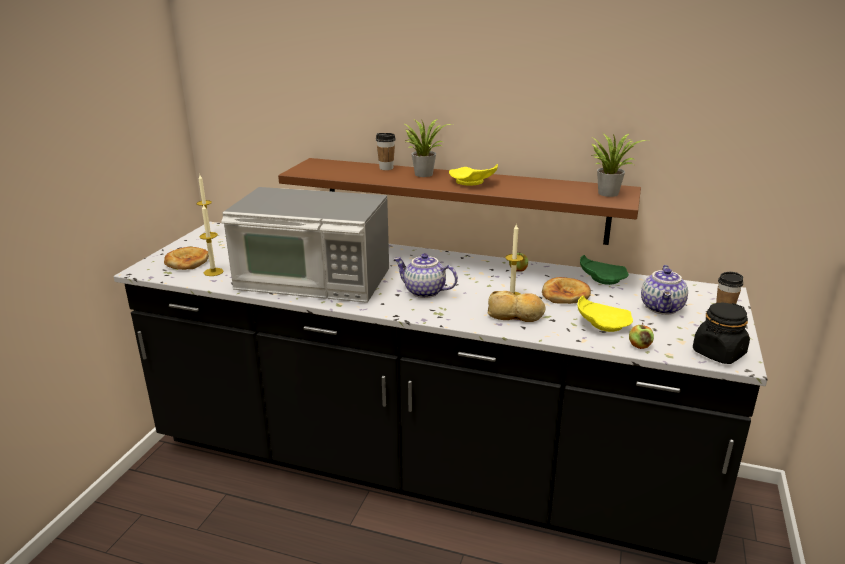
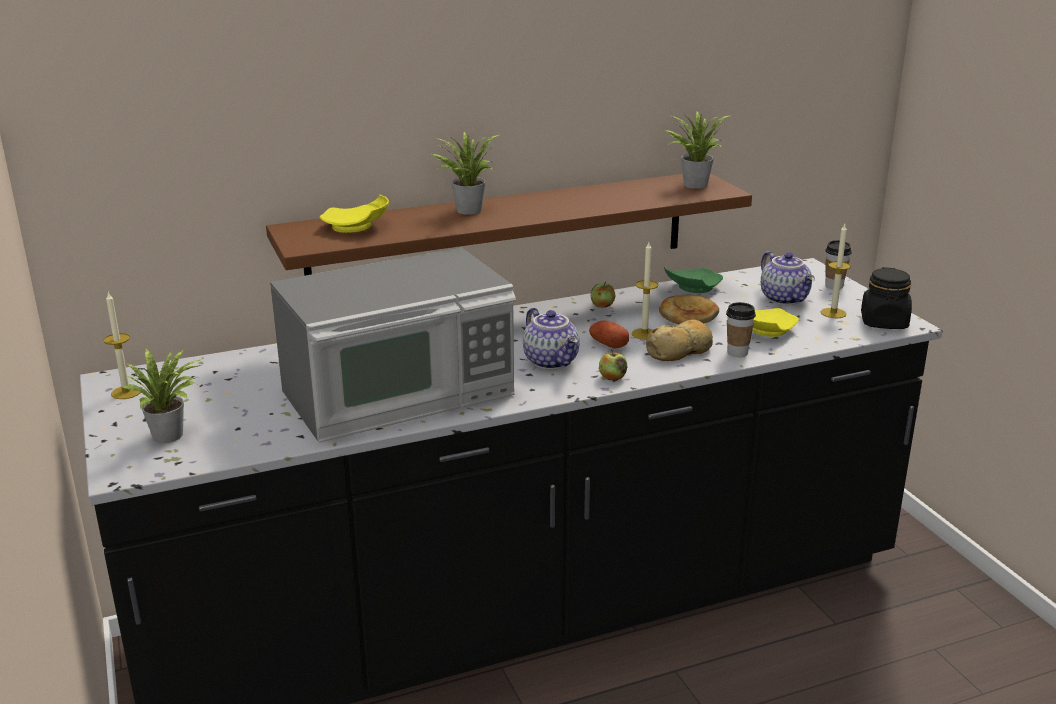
camera: 40 degrees left, 0 degrees up
bread [164,247,209,270] -> potted plant [123,347,203,443]
candle [199,204,224,276] -> candle moved to [821,224,851,318]
cup [376,133,396,170] -> cup moved to [726,302,756,357]
teapot [394,253,458,298] -> teapot turned 105 degrees counterclockwise [523,308,580,370]
yellow plate [449,164,498,186] -> yellow plate moved to [320,195,389,233]
apple [629,323,654,349] -> apple moved to [599,349,627,380]
none -> potato [589,321,629,349]

